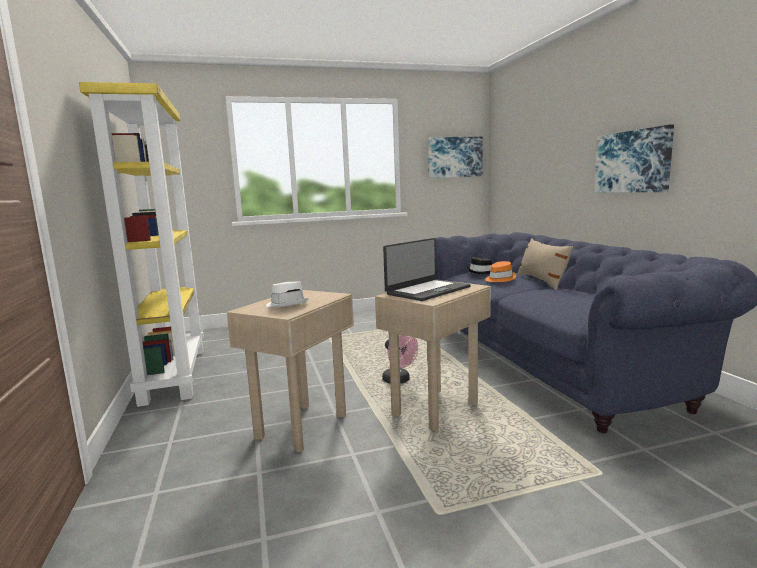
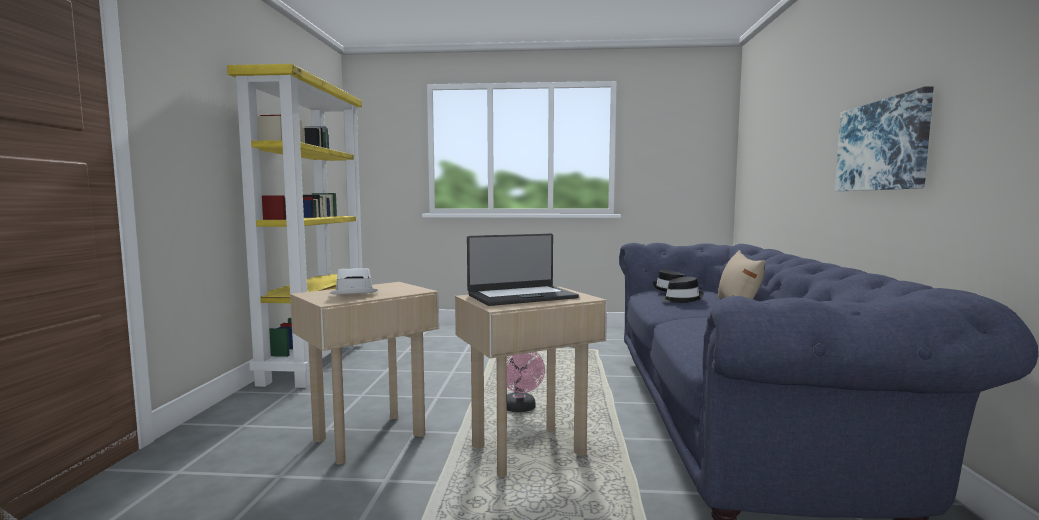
camera: 20 degrees right, 5 degrees down
picture [428,137,483,178] -> none
orange hat [485,261,516,282] -> black hat [660,277,704,303]

